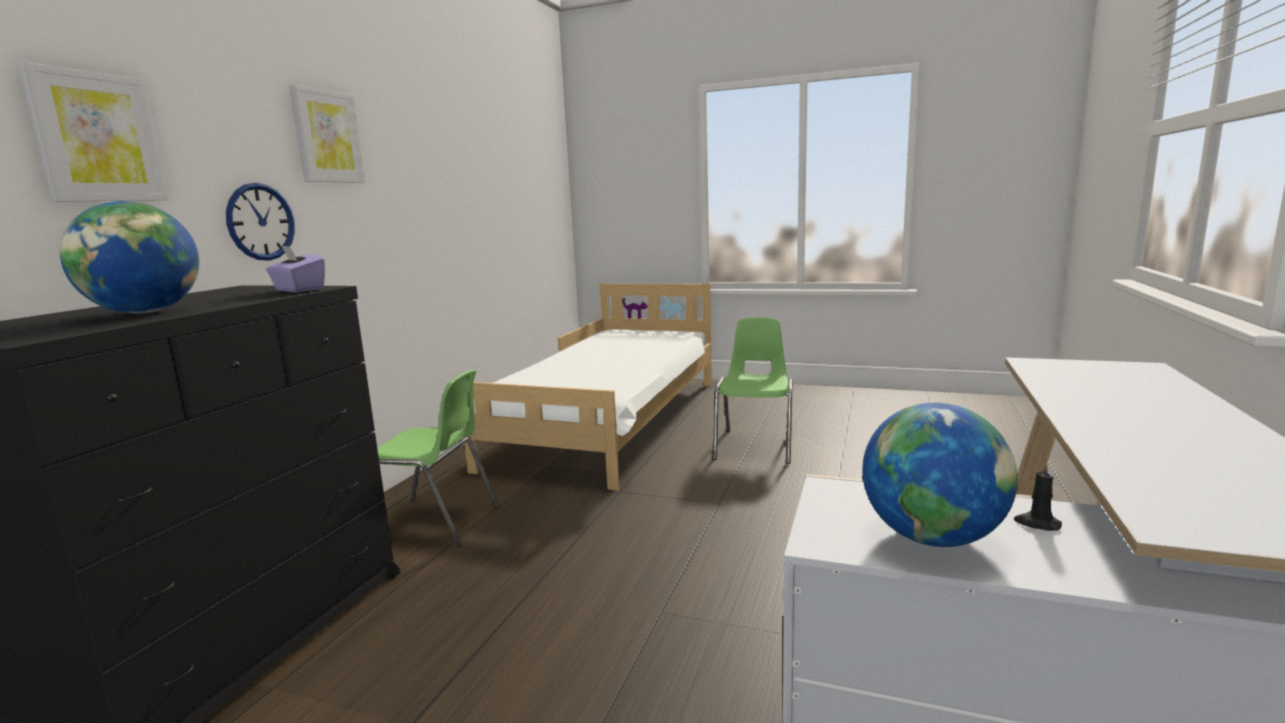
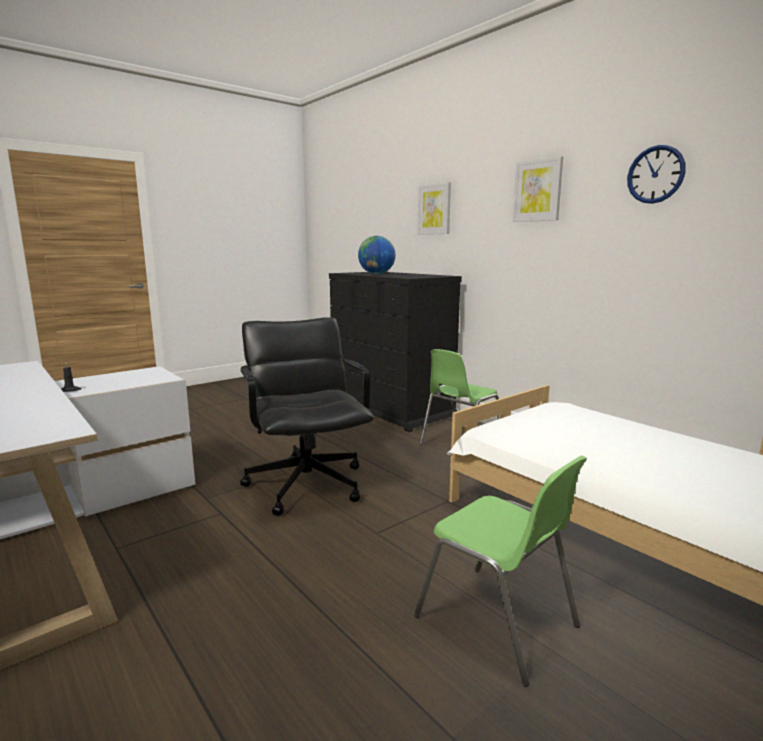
camera: 120 degrees right, 0 degrees up
wall clock [226,183,295,261] -> wall clock moved to [627,145,686,204]
purple tissue box [266,245,325,293] -> none
globe [862,403,1018,547] -> none
none -> black office chair [240,317,374,516]

